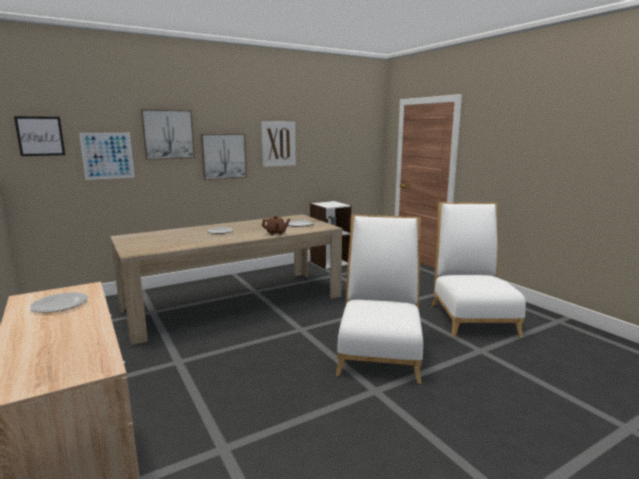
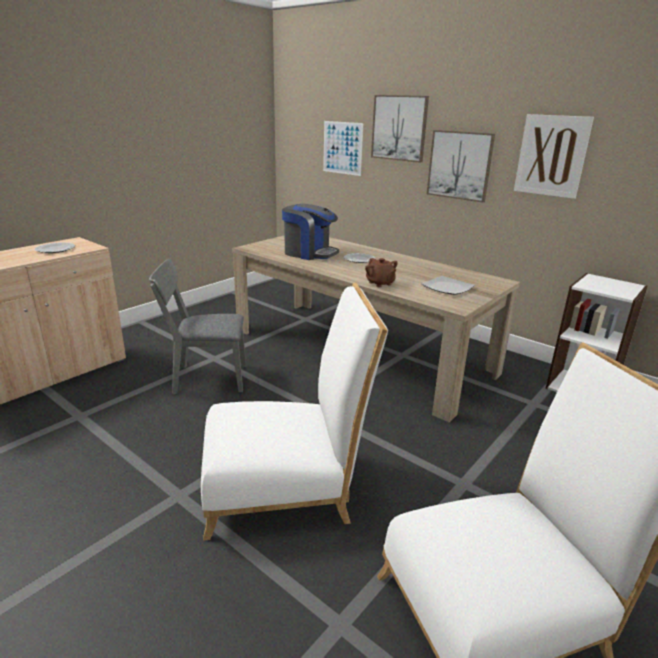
camera: 70 degrees right, 10 degrees up
picture [14,116,65,156] -> none
none -> grey chair [149,259,246,395]
none -> coffee machine [282,204,339,260]

